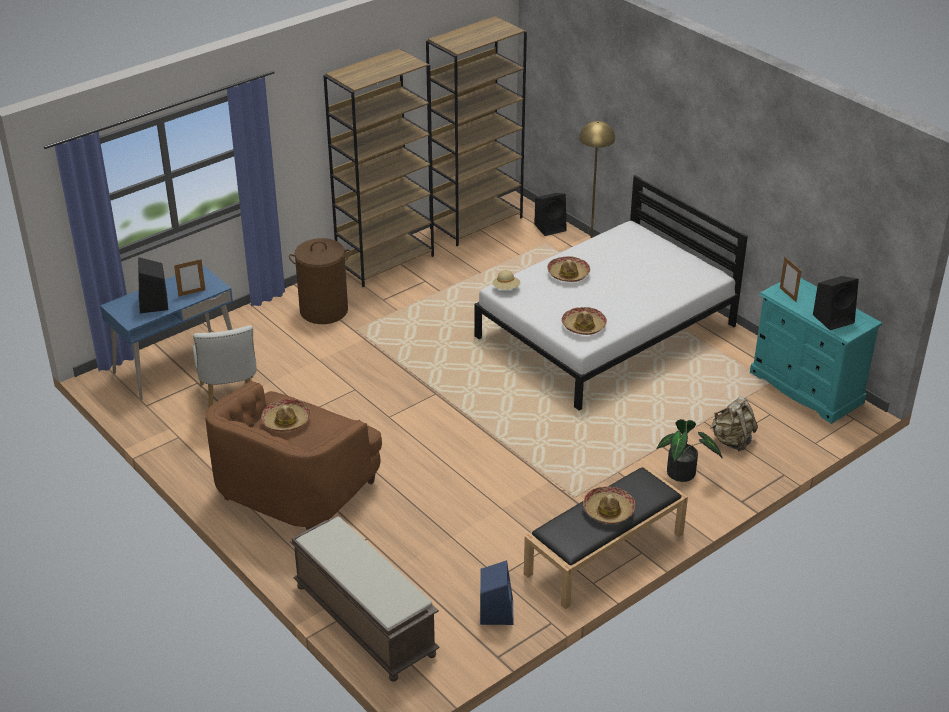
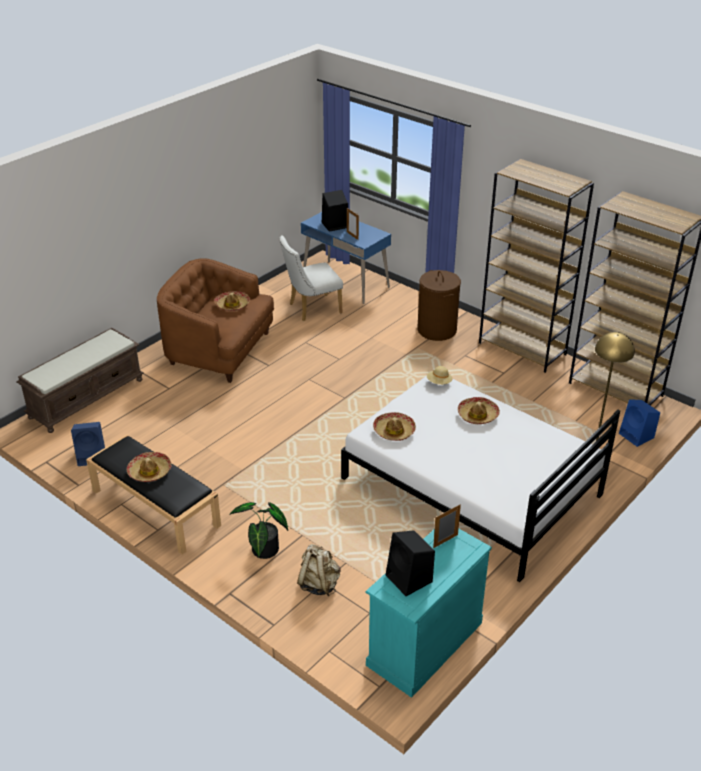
camera: 80 degrees right, 0 degrees up
black speaker [534,193,567,236] -> blue speaker [619,399,660,447]

